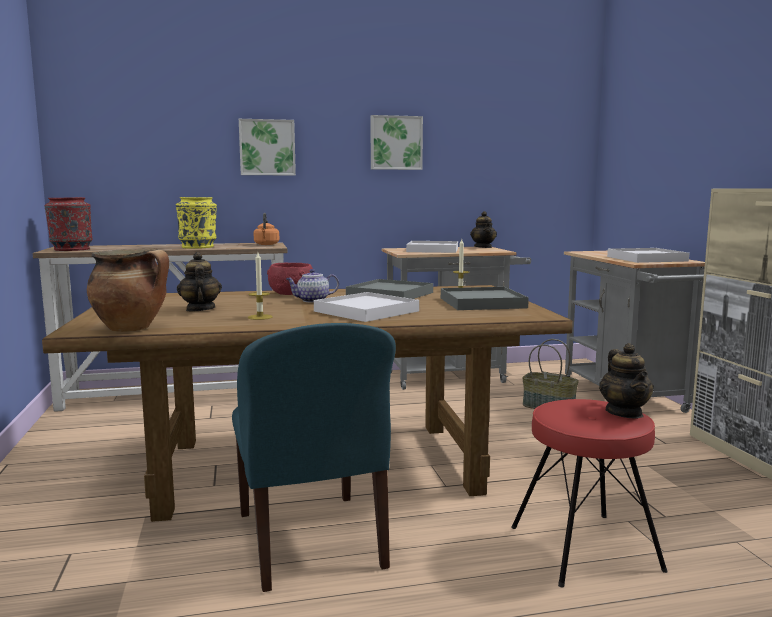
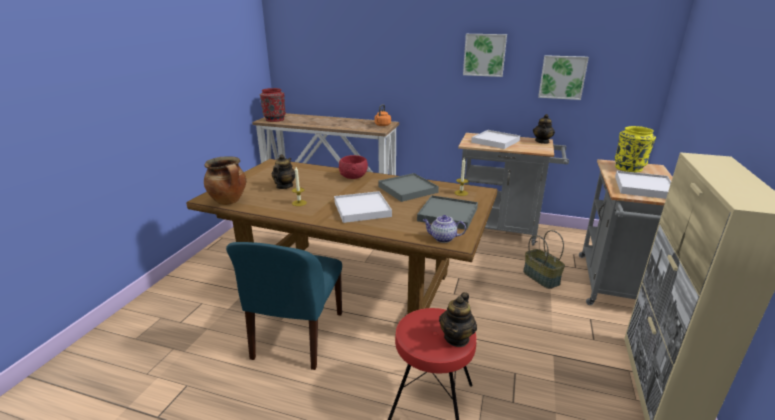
camera: 30 degrees right, 15 degrees up
yellow vase [176,197,217,249] -> yellow vase moved to [614,126,656,172]
picture [239,119,296,175] -> picture moved to [538,55,589,100]
teapot [286,269,339,303] -> teapot moved to [423,215,466,243]

